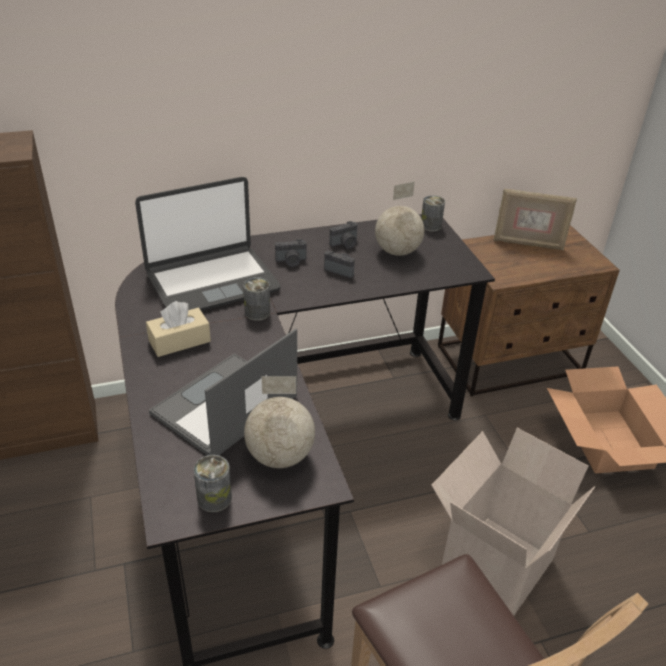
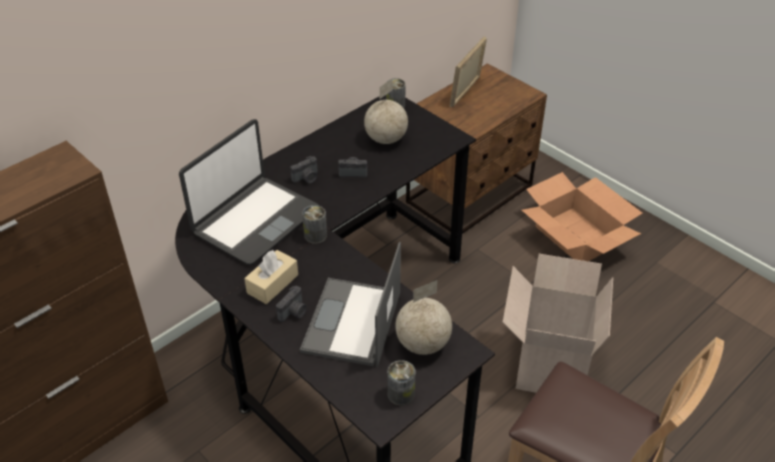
camera: 25 degrees left, 5 degrees up
camera [329,221,357,249] -> camera moved to [276,286,307,322]
picture frame [494,189,577,250] -> picture frame turned 135 degrees clockwise [450,36,487,107]

